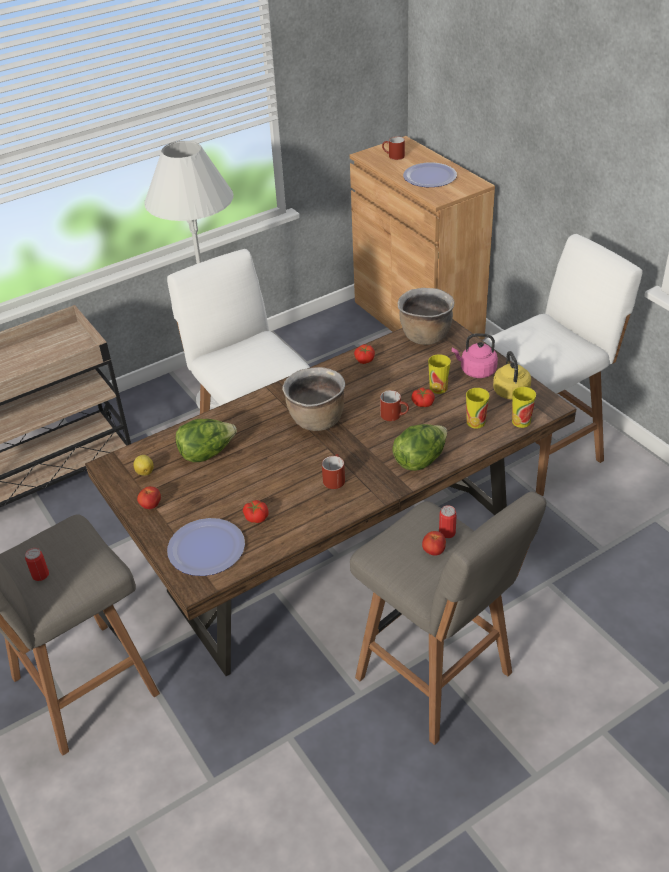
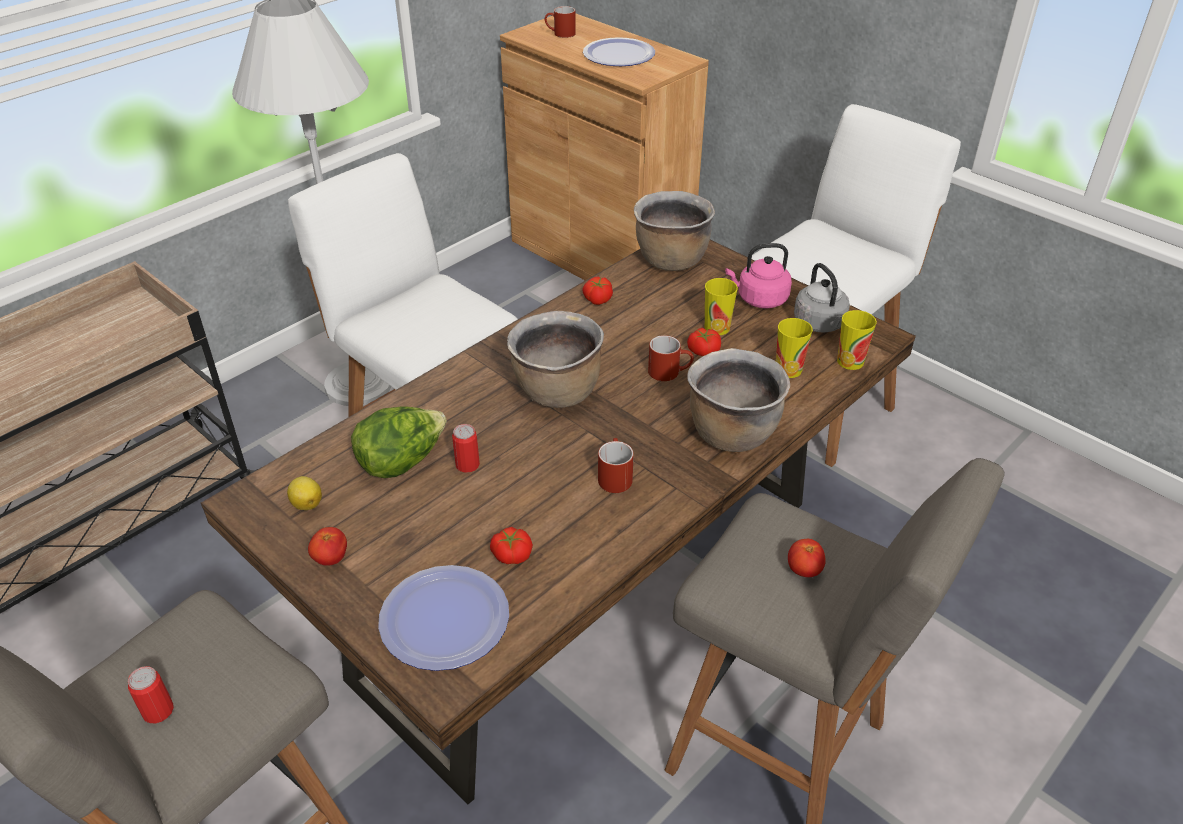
camera: 15 degrees left, 0 degrees up
lettuce [392,424,447,471] -> brown cooking pot [687,348,790,452]
can [439,505,457,538] -> can moved to [452,424,480,473]
yellow kettle [493,351,531,399] -> grey kettle [794,263,850,333]

